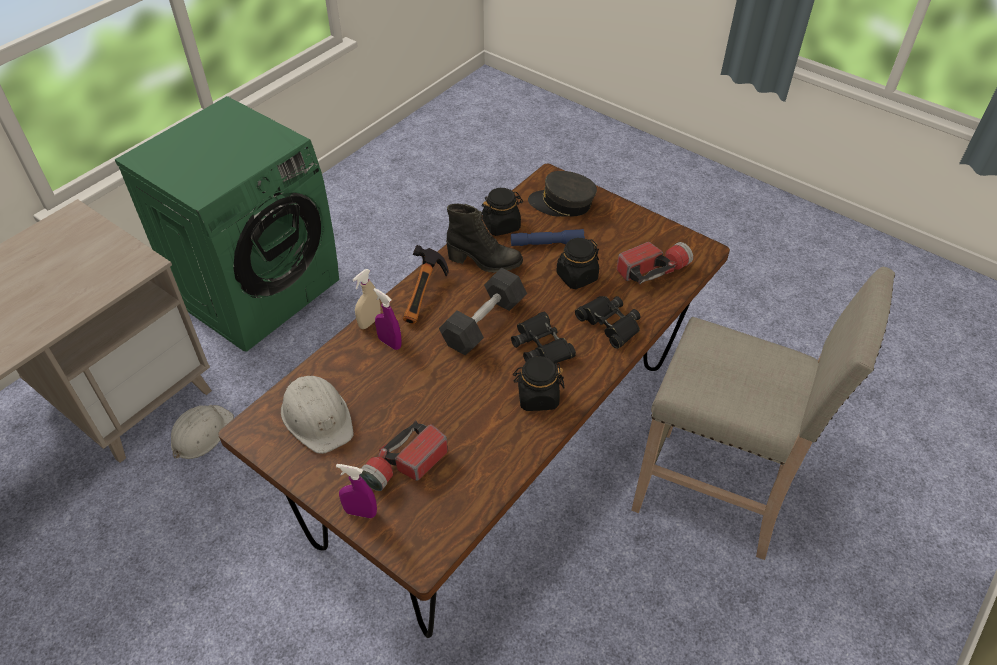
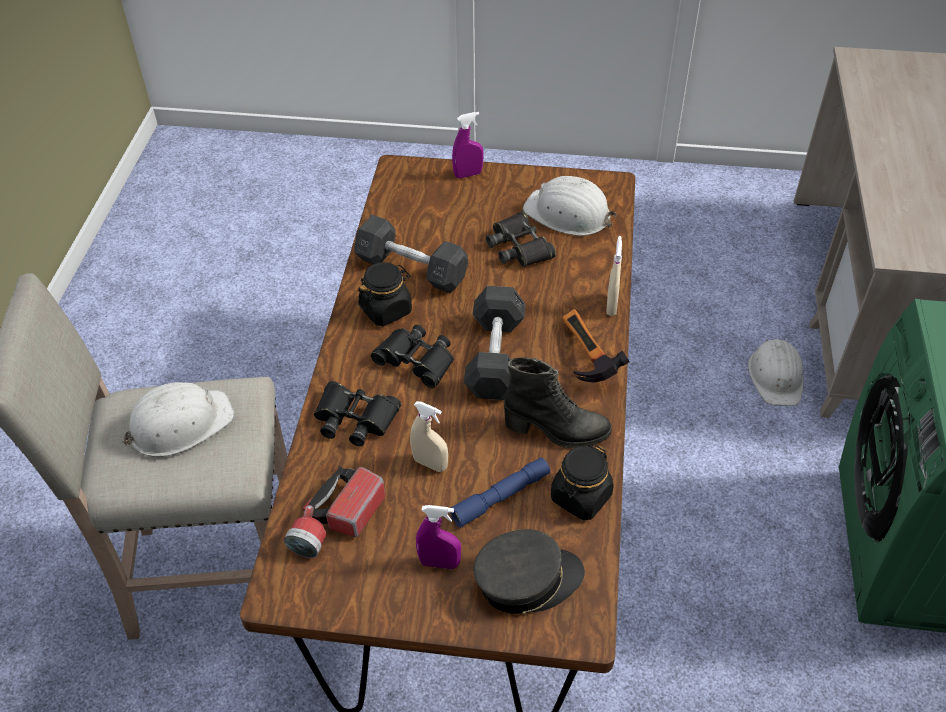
camera: 150 degrees right, 0 degrees up
flashlight [359,420,448,491] -> none
purple spray bottle [373,288,402,350] -> purple spray bottle moved to [416,505,461,569]
black boot [446,204,523,273] -> black boot turned 150 degrees counterclockwise [504,357,612,448]
black jar [556,238,599,289] -> beige spray bottle [410,401,448,472]
none -> white hard hat [121,382,235,457]
none -> grey dumbbell [354,215,468,293]
none -> black binoculars [486,211,556,267]

